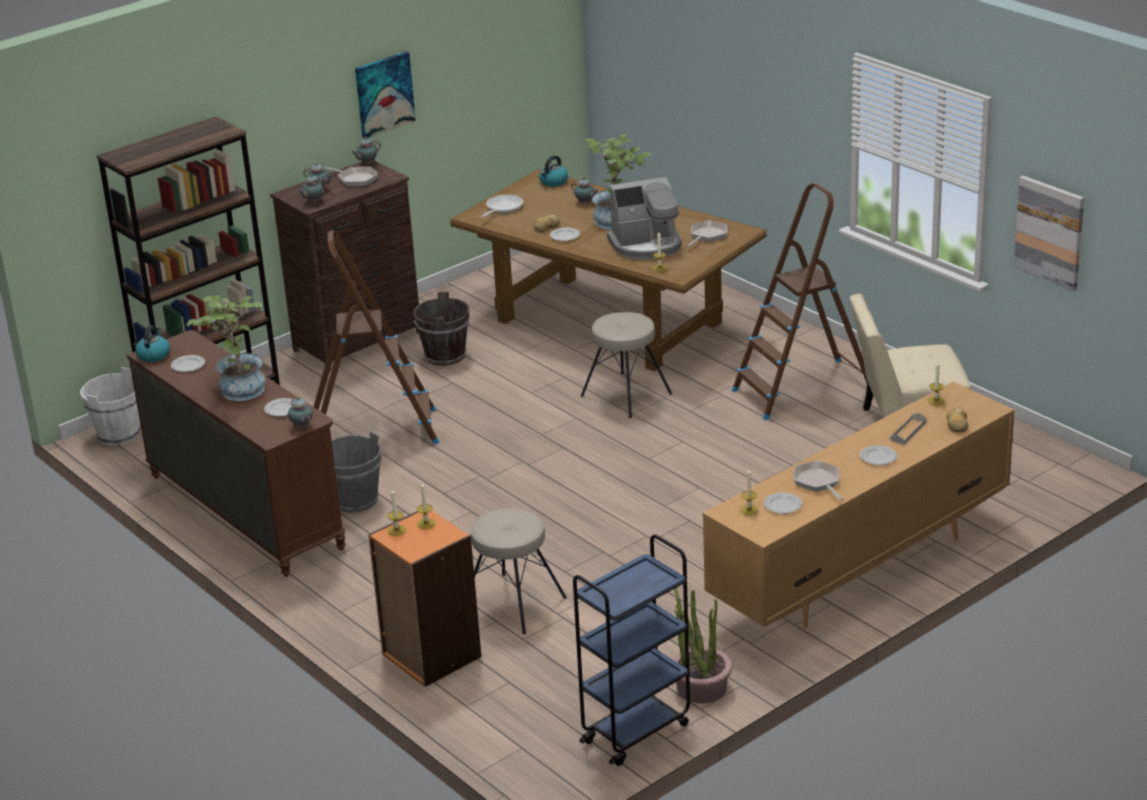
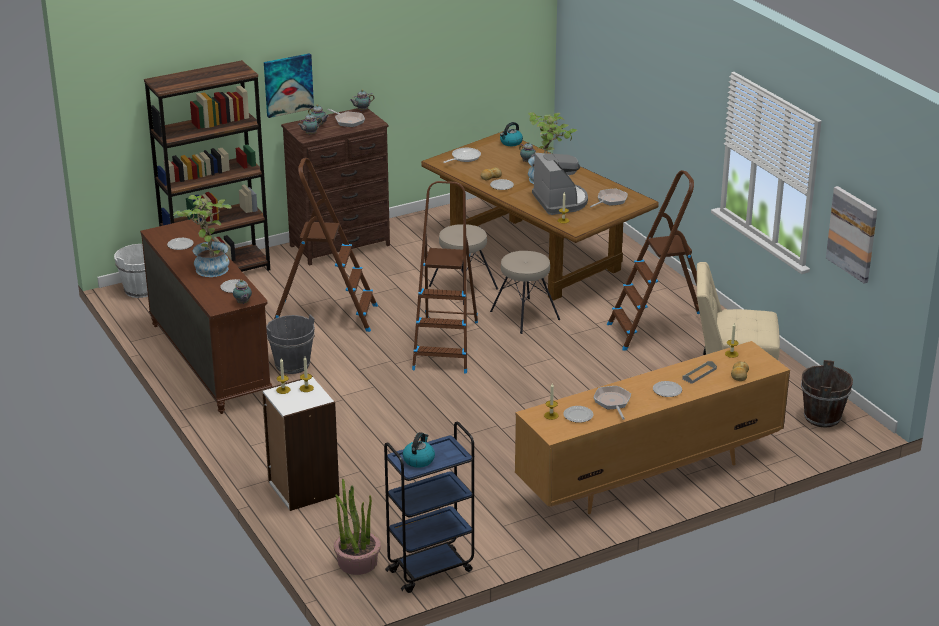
camera: 10 degrees right, 0 degrees up
kettle [135,325,170,362] -> kettle moved to [403,432,435,468]
picture [355,51,416,138] -> picture moved to [264,53,314,118]
orange bookcase [368,511,481,687] -> white bookcase [262,376,340,511]
brown bucket [413,292,470,366] -> brown bucket moved to [801,360,853,428]
beige stool [471,508,567,634] -> beige stool moved to [429,224,498,305]
coffee machine [607,177,682,259] -> coffee machine turned 105 degrees counterclockwise [532,153,588,215]
potted plant [674,588,732,703] -> potted plant moved to [334,479,381,575]
none -> brown step ladder [412,181,478,374]

